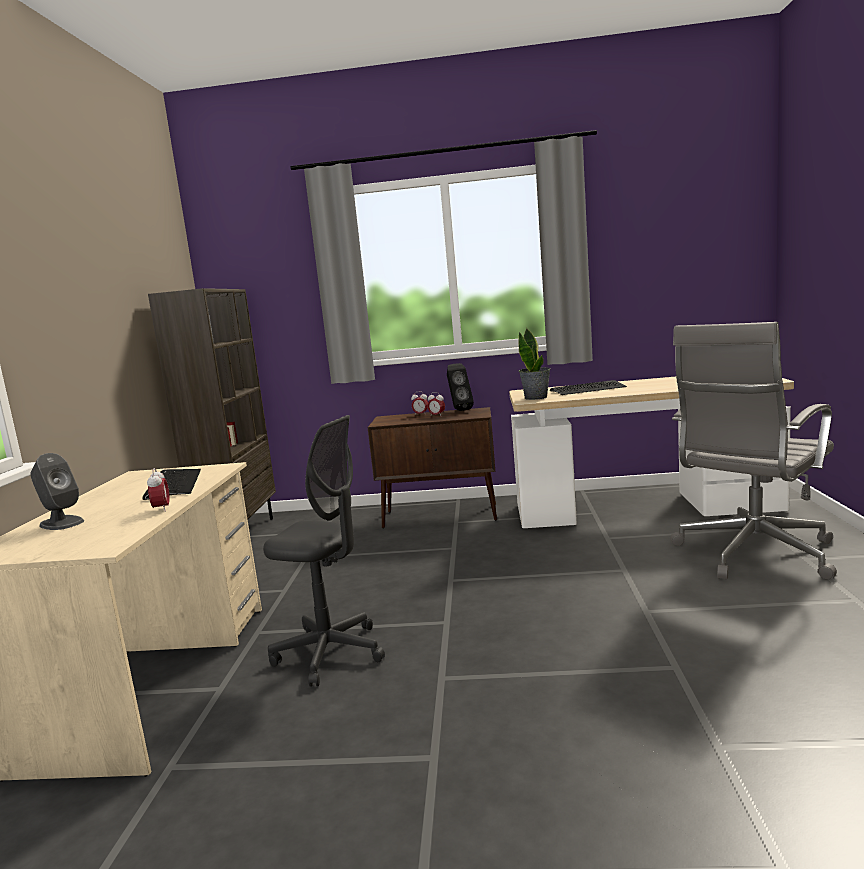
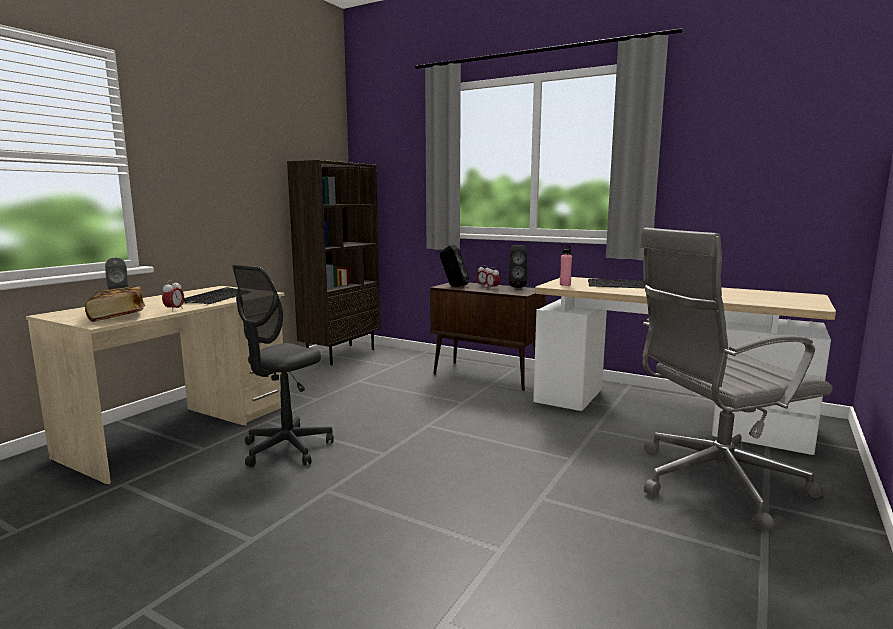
camera: 25 degrees right, 0 degrees up
grey office chair [263,415,385,687] -> grey office chair turned 75 degrees clockwise [232,265,334,467]
potted plant [518,328,550,400] -> pink bottle [560,244,572,286]
none -> book [85,286,145,322]
none -> black speaker [440,244,469,287]

